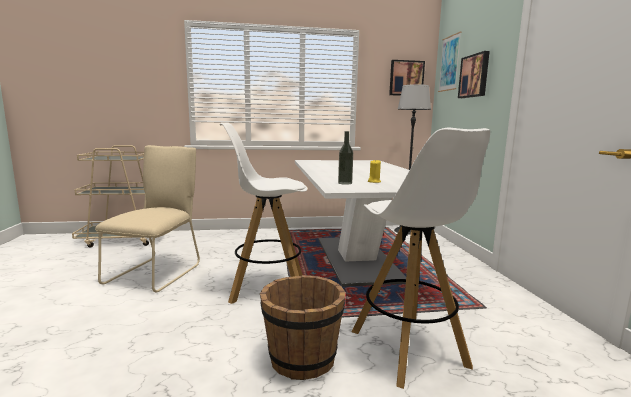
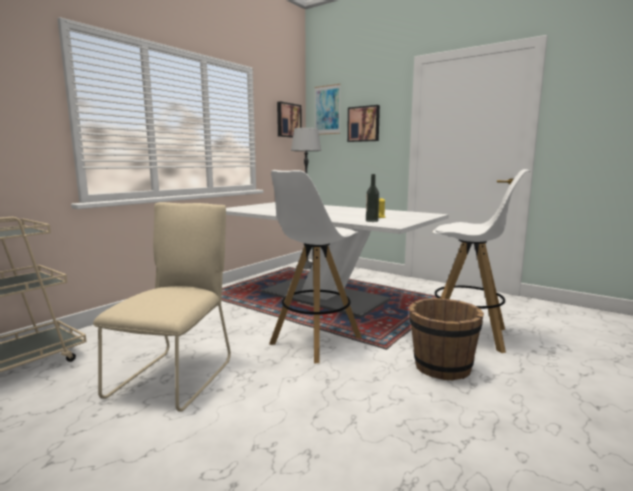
camera: 45 degrees left, 0 degrees up
beige chair [95,145,200,293] -> beige chair turned 45 degrees clockwise [93,202,231,412]

